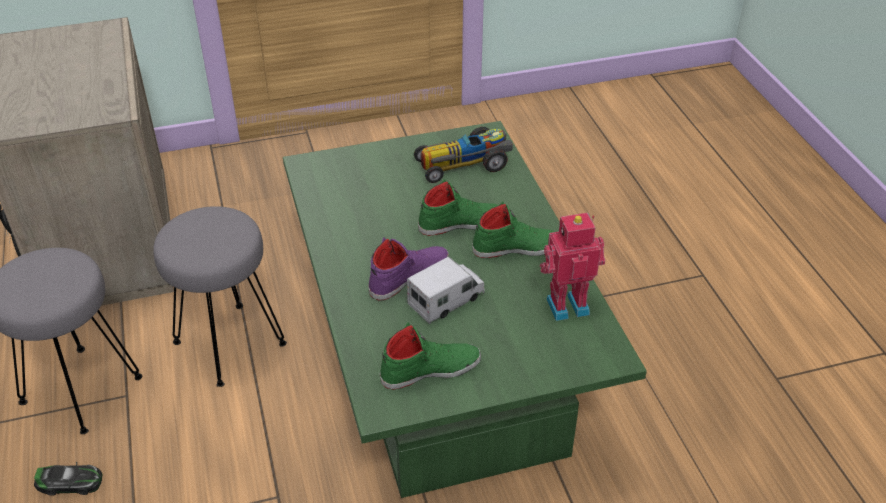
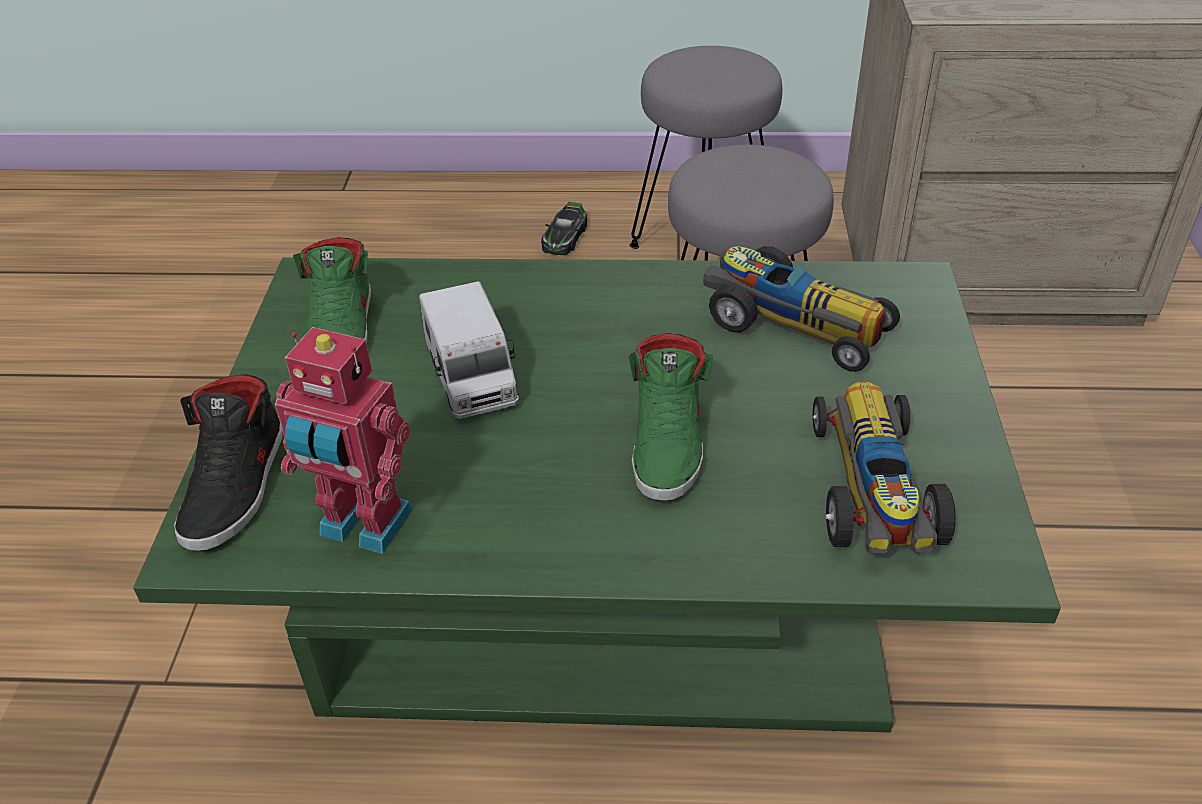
camera: 110 degrees right, 0 degrees up
purple shoe [369,237,449,300] -> none
green shoe [472,202,557,258] -> none
toy robot [540,213,605,321] -> toy robot turned 105 degrees clockwise [275,327,413,554]
none -> black shoe [174,374,283,551]
none -> toy car [703,246,900,372]

